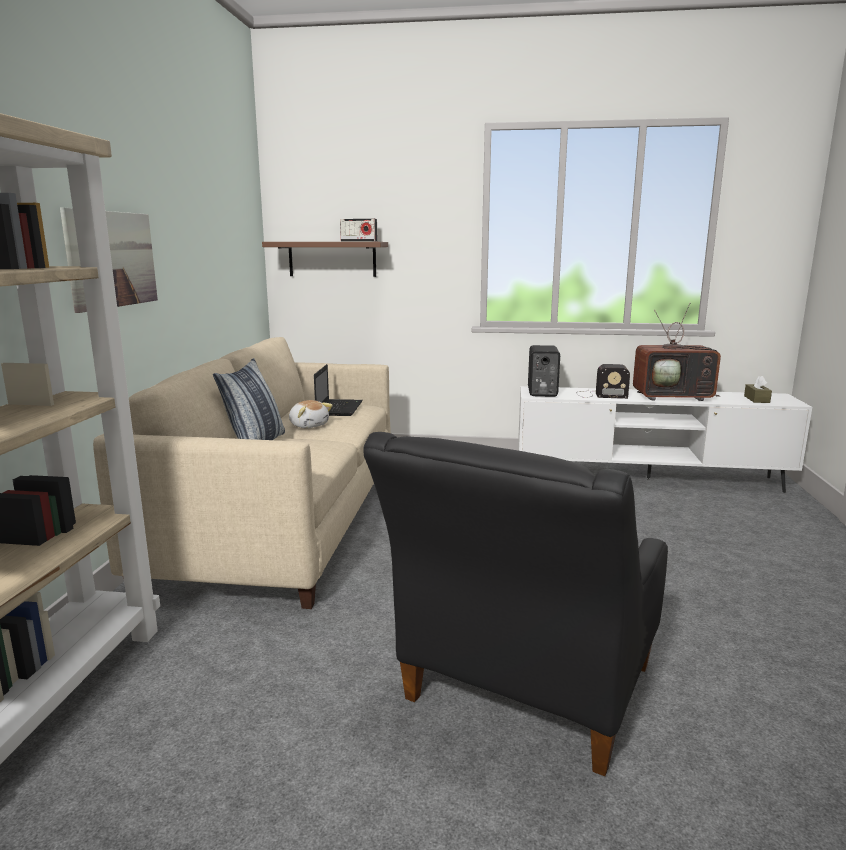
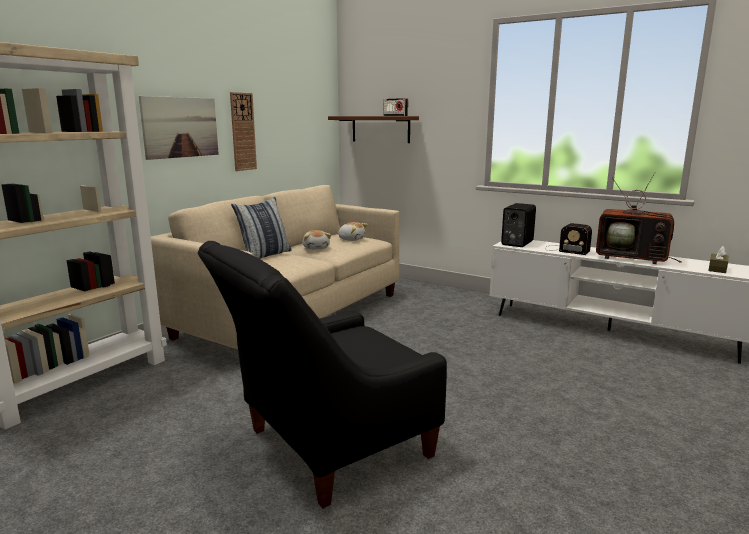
camera: 25 degrees right, 0 degrees up
laptop [314,364,363,416] -> plush toy [338,222,368,241]
none -> wall clock [230,92,257,171]

